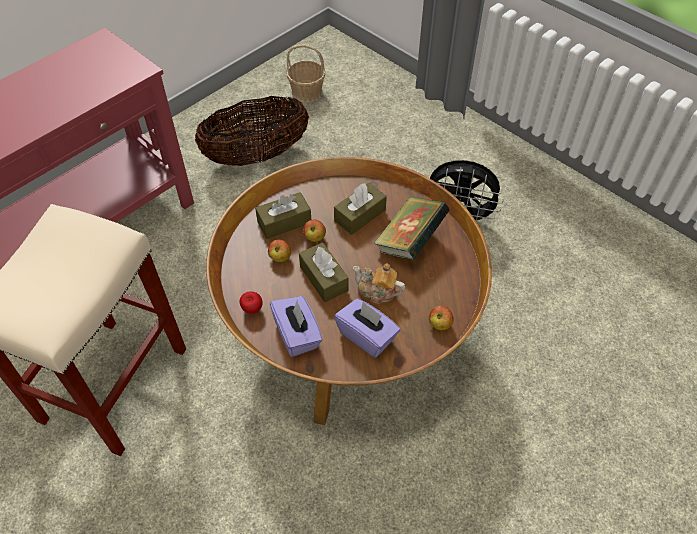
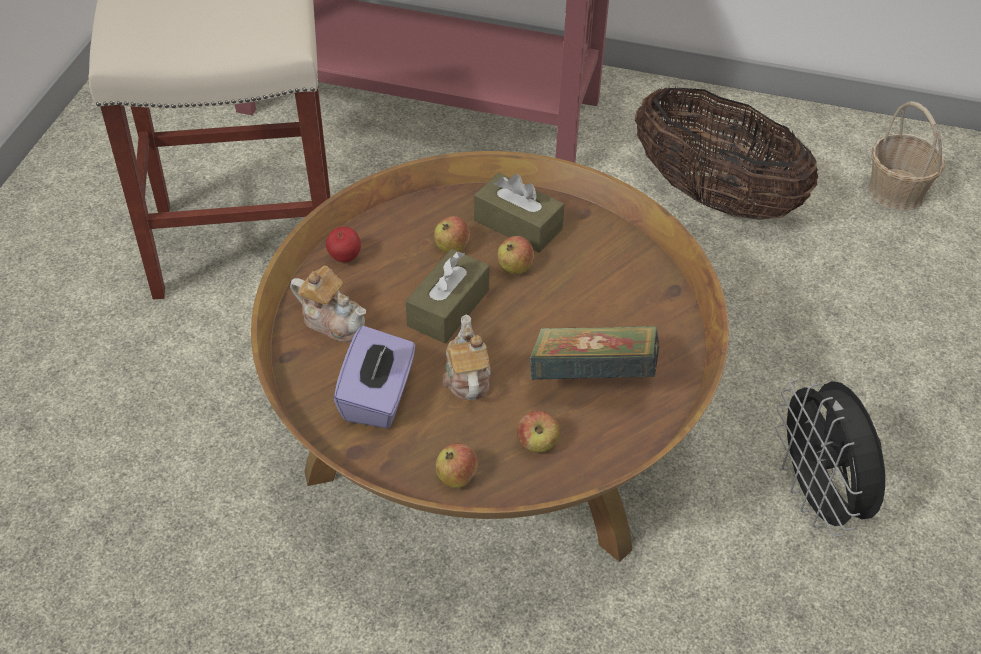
camera: 60 degrees right, 5 degrees down
purple tissue box [270,296,323,357] -> teapot [290,266,366,342]
brown tissue box [334,183,387,235] -> none
none -> apple [517,410,560,452]

